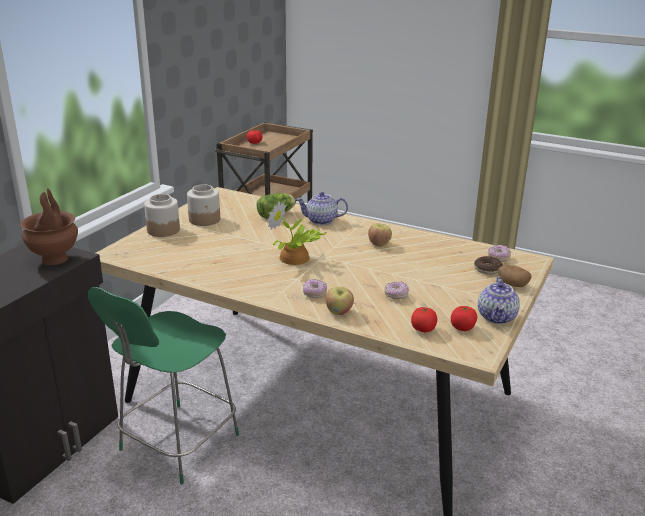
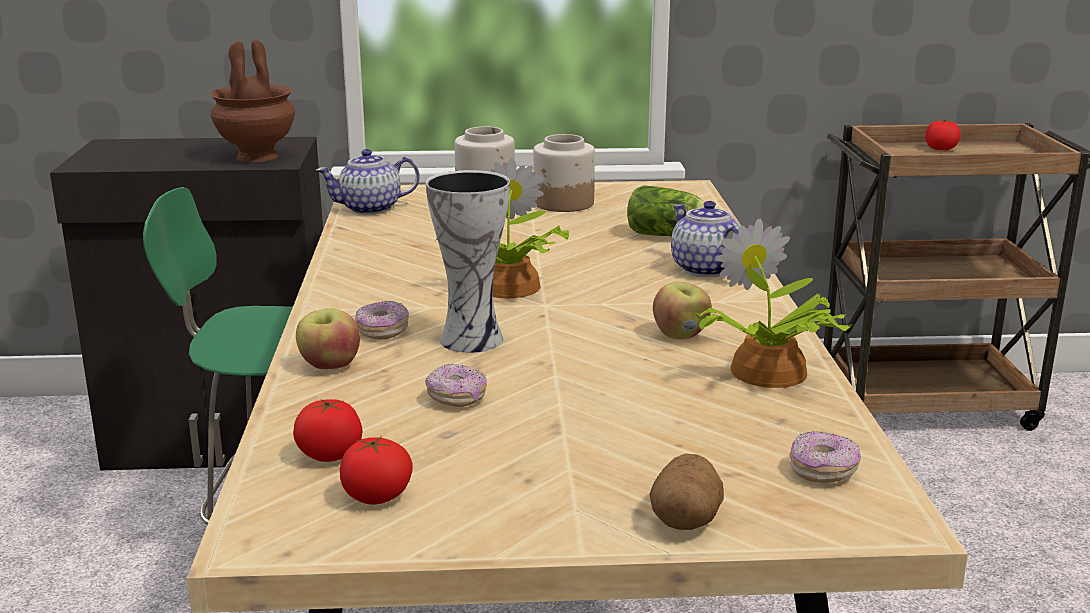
camera: 60 degrees right, 5 degrees down
donut [474,256,503,275] -> none
teapot [478,277,520,324] -> teapot moved to [316,149,420,215]
none -> vase [426,170,510,353]
none -> potted plant [695,219,852,388]

